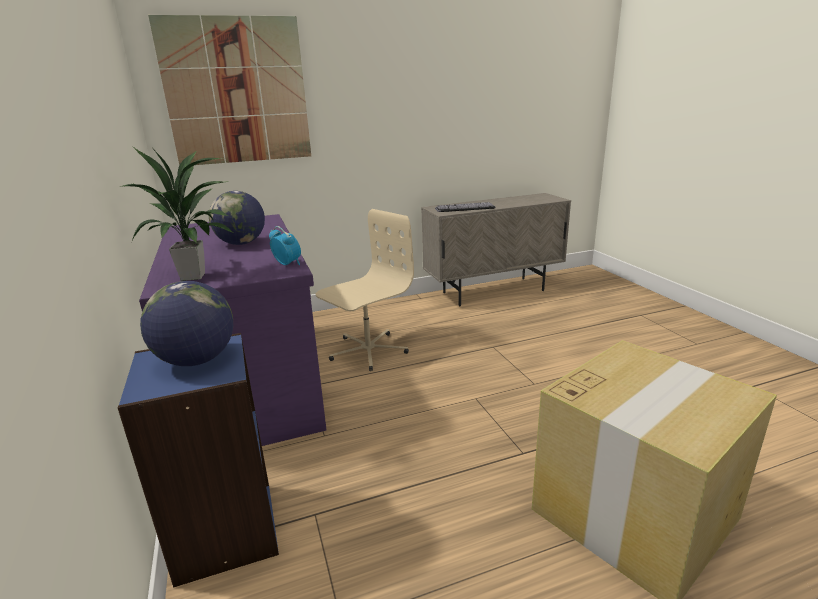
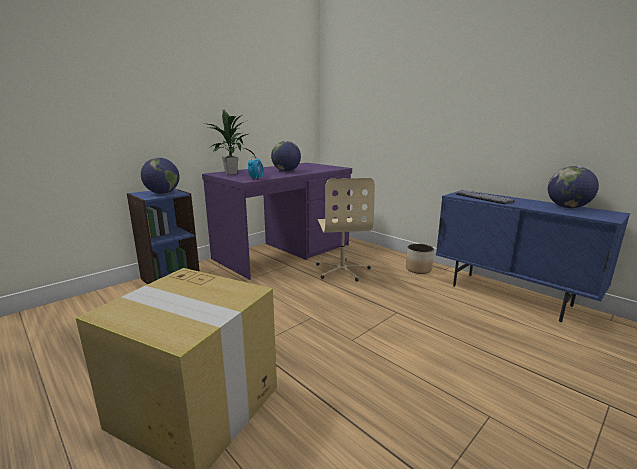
camera: 65 degrees right, 5 degrees down
picture [148,15,311,165] -> none
beige office chair [316,209,414,371] -> beige office chair turned 60 degrees clockwise [316,178,375,282]
beige cabinet [421,193,571,306] -> blue cabinet [436,190,630,322]
none -> planter [406,244,434,274]
none -> globe [548,166,599,208]

